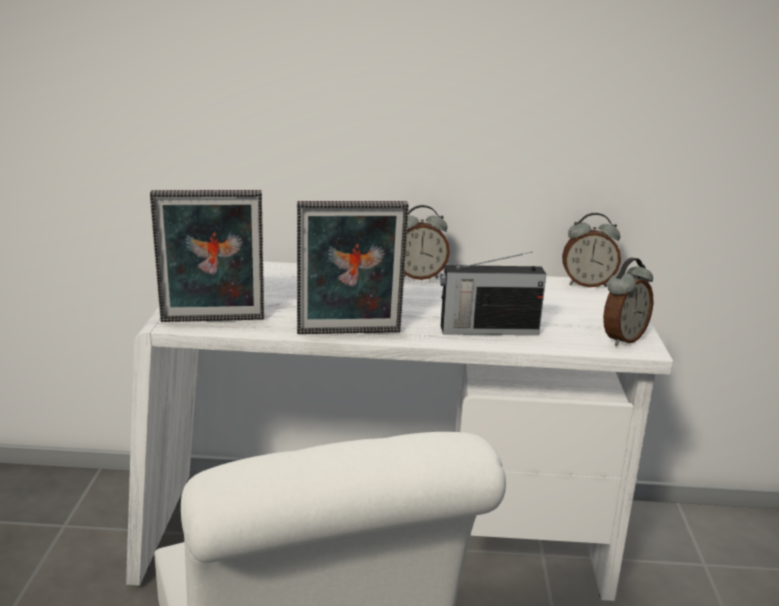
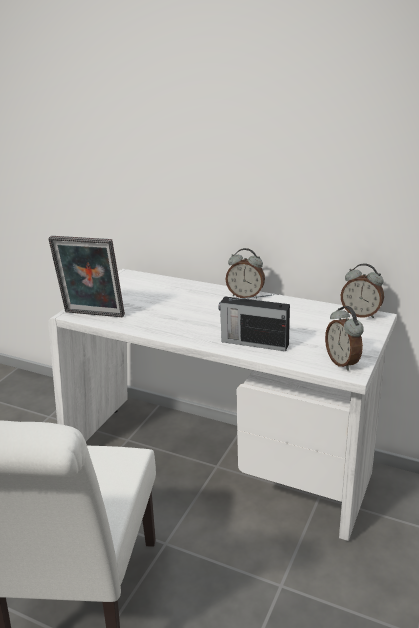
camera: 25 degrees right, 5 degrees up
picture frame [297,201,409,334] -> none
alarm clock [603,258,653,347] -> alarm clock turned 90 degrees clockwise [325,306,364,371]

